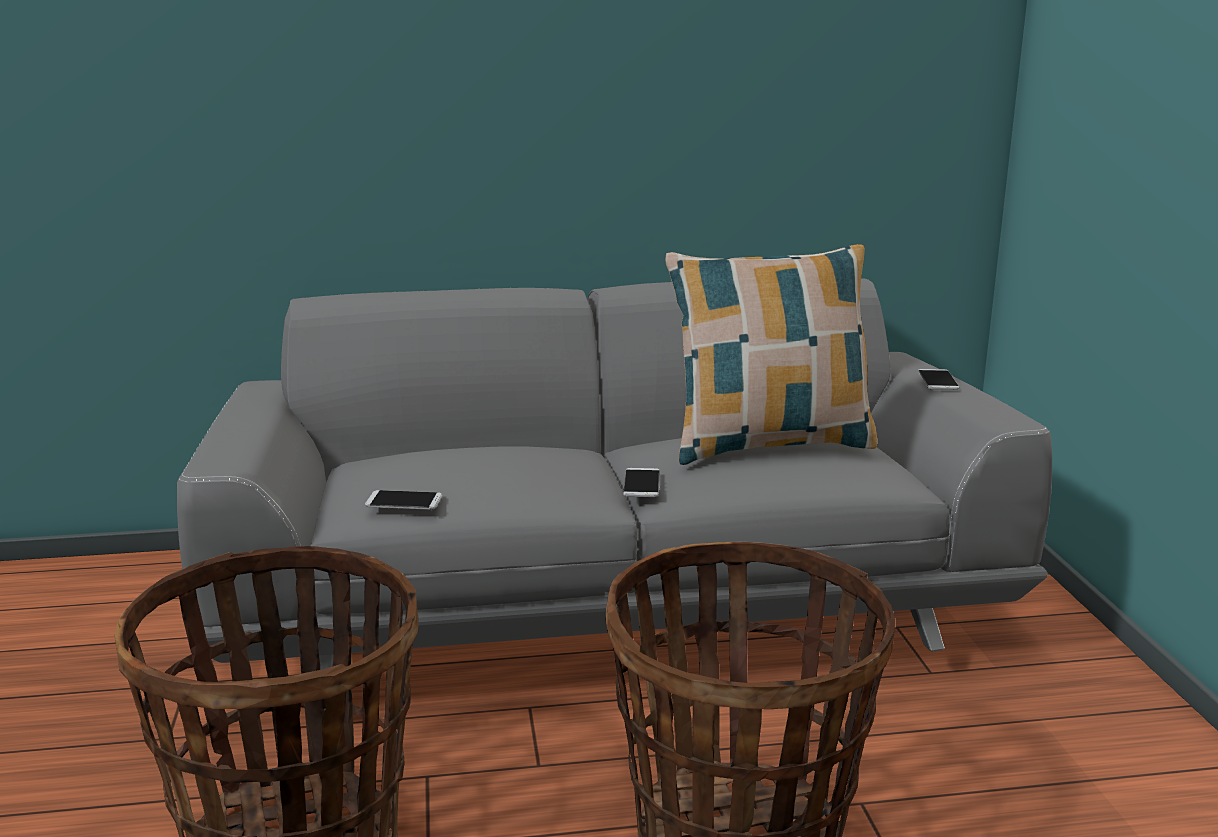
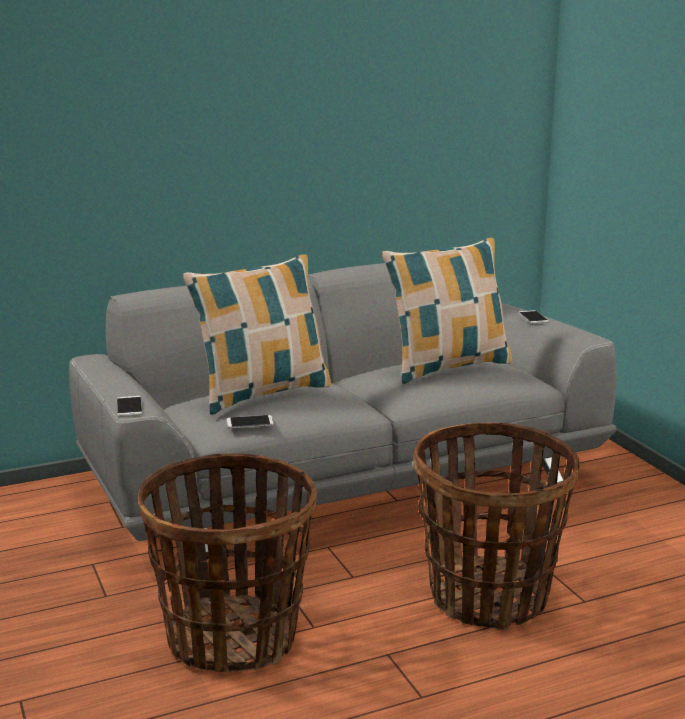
camera: 15 degrees left, 0 degrees up
phone [623,468,660,497] -> phone moved to [117,396,143,417]
none -> pillow [183,254,331,415]

